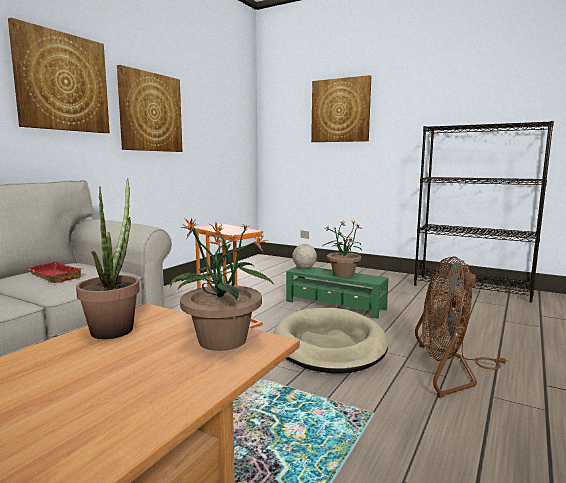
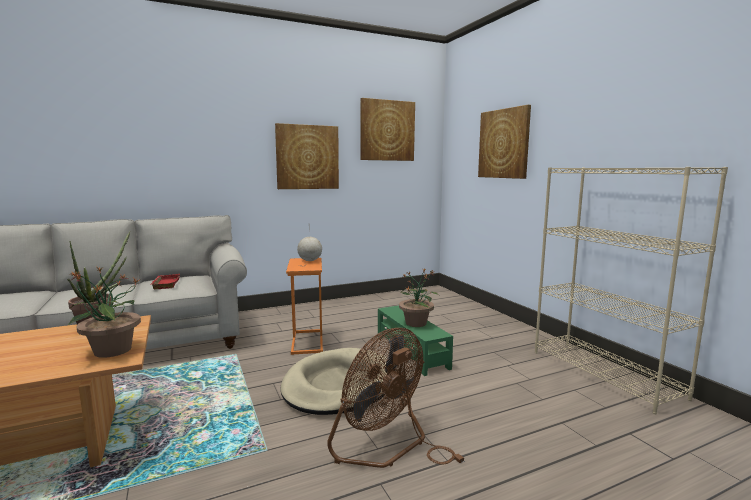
camera: 35 degrees right, 0 degrees up
picture [8,18,110,133] -> picture moved to [360,98,415,161]
globe [292,230,317,269] -> globe moved to [297,228,322,261]
black bookcase [414,121,554,302] -> beige bookcase [535,167,728,414]

